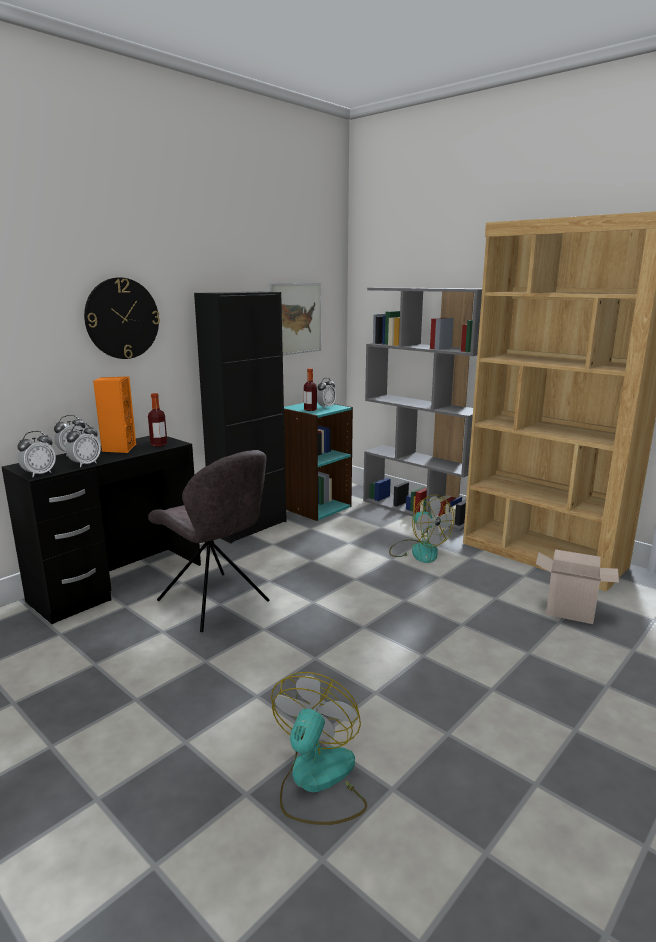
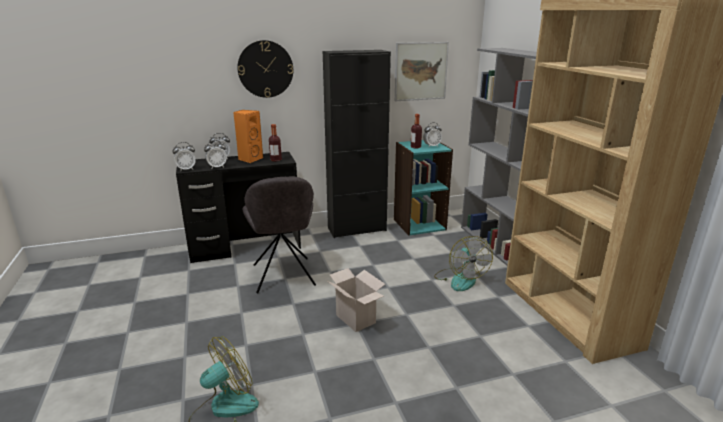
camera: 30 degrees right, 5 degrees up
cardboard box [536,549,619,624] -> cardboard box moved to [327,268,385,332]

